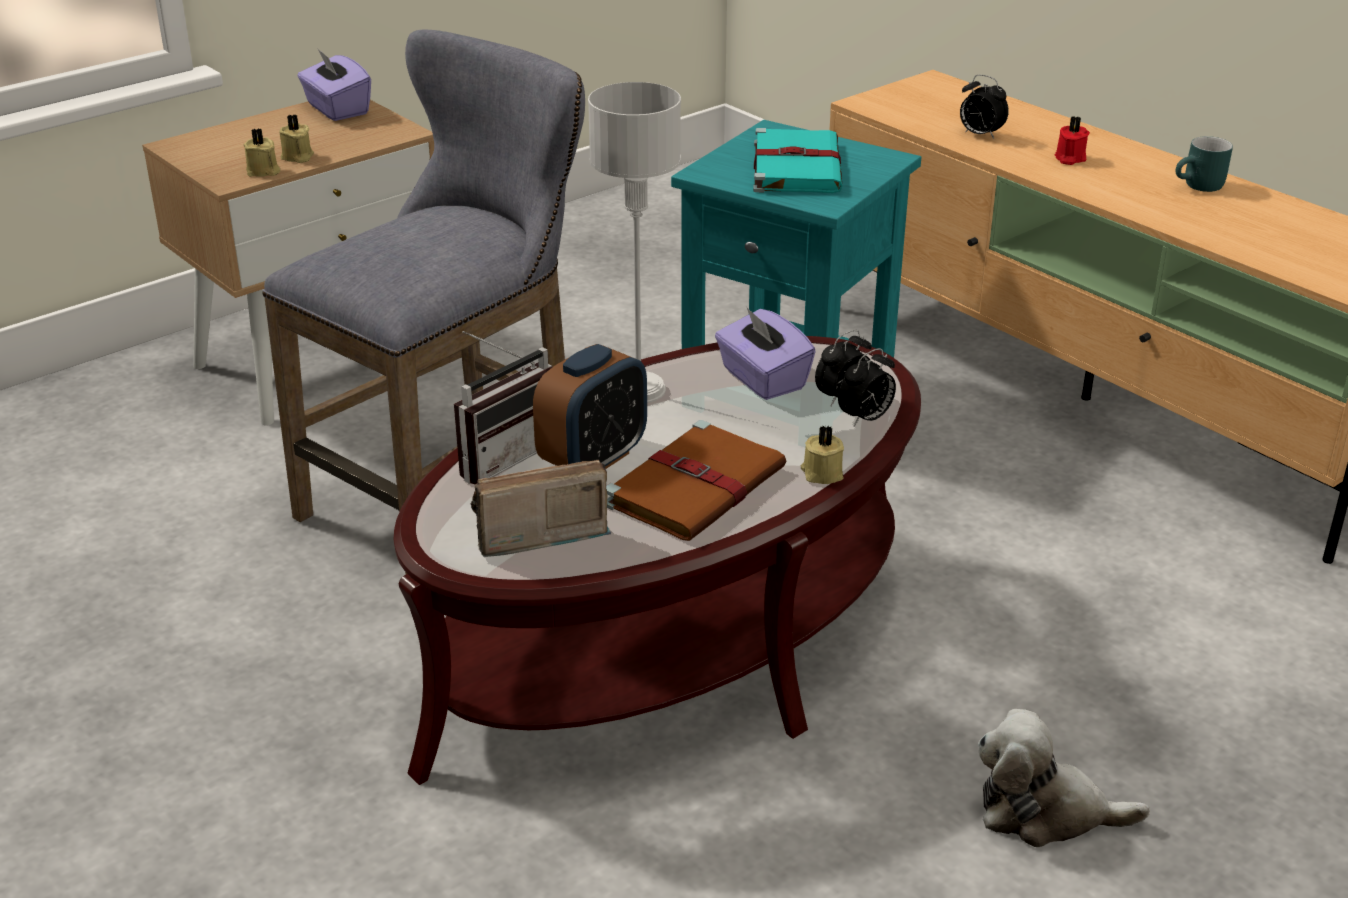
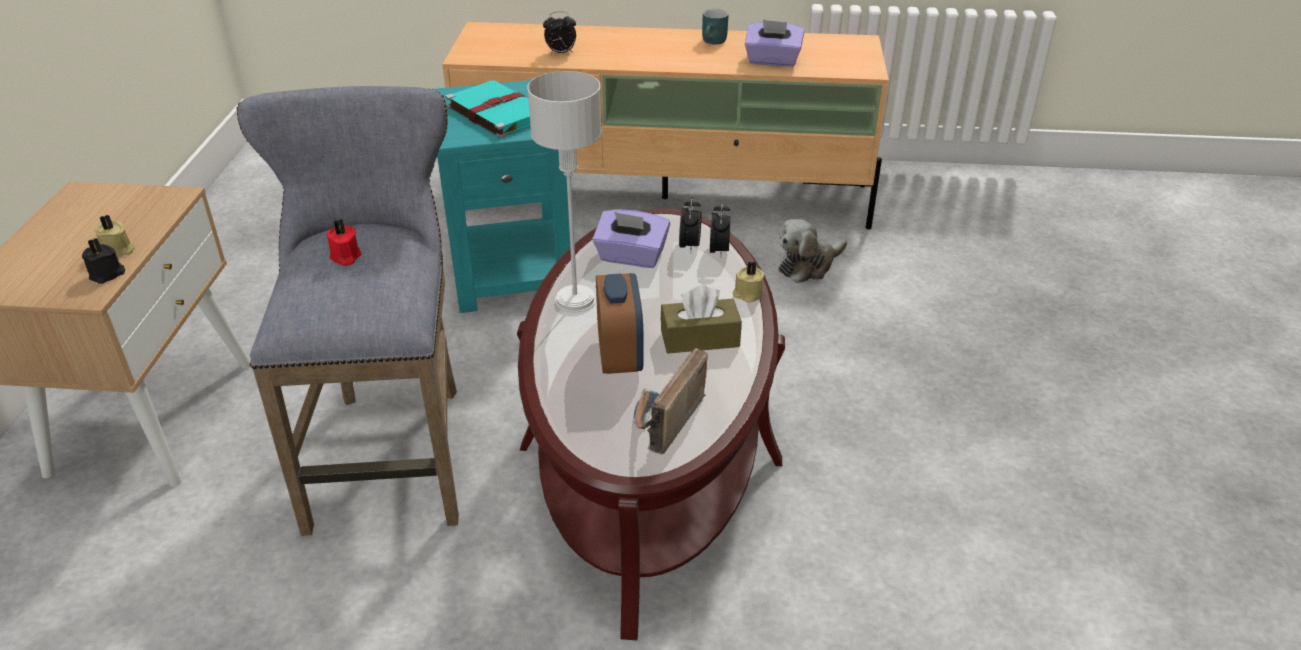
camera: 45 degrees left, 5 degrees up
beige candle [244,128,280,177] -> black candle [82,238,125,284]
purple tissue box [297,48,371,121] -> purple tissue box moved to [745,20,804,67]
radio [454,331,552,484] -> none
brown book [606,420,787,541] -> brown tissue box [661,285,742,354]
plush toy [978,709,1150,847] -> plush toy moved to [778,219,847,283]
red candle [1055,116,1090,165] -> red candle moved to [327,219,362,266]

